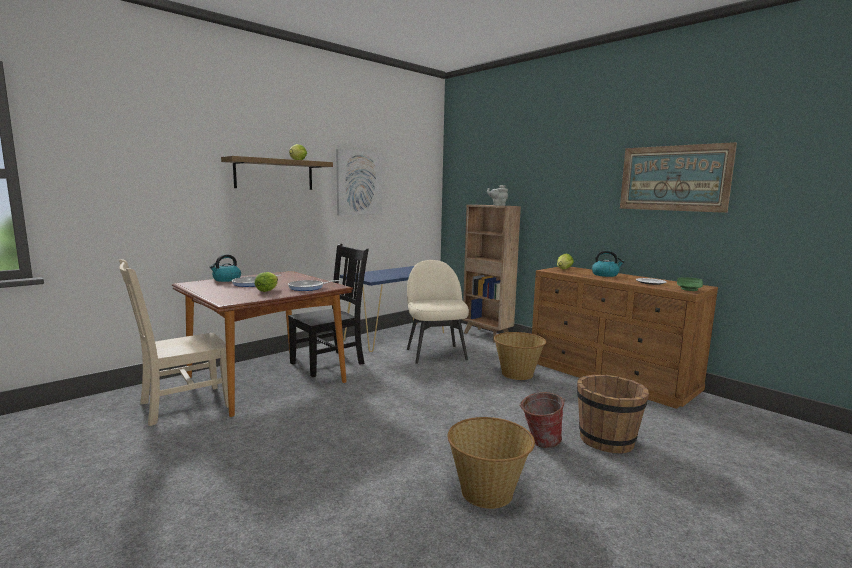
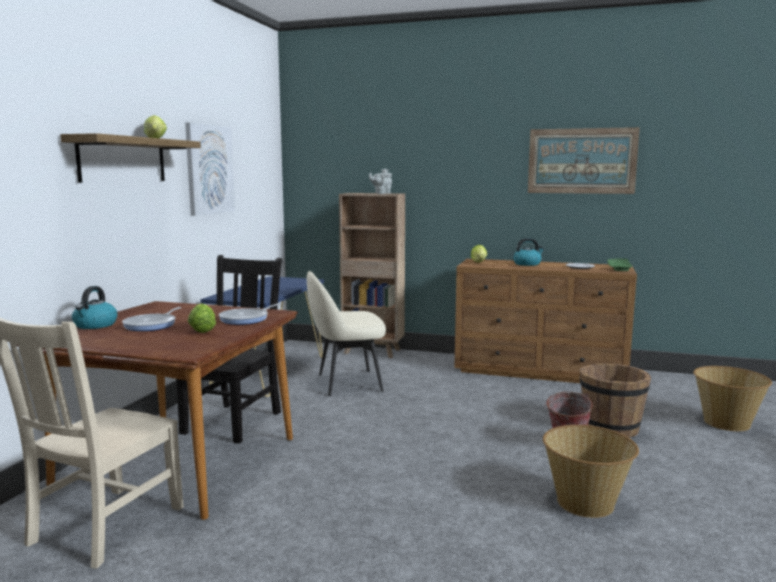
camera: 30 degrees left, 0 degrees up
beige chair [407,260,469,364] -> beige chair turned 60 degrees counterclockwise [307,271,386,396]
basket [494,332,546,380] -> basket moved to [693,366,772,431]

